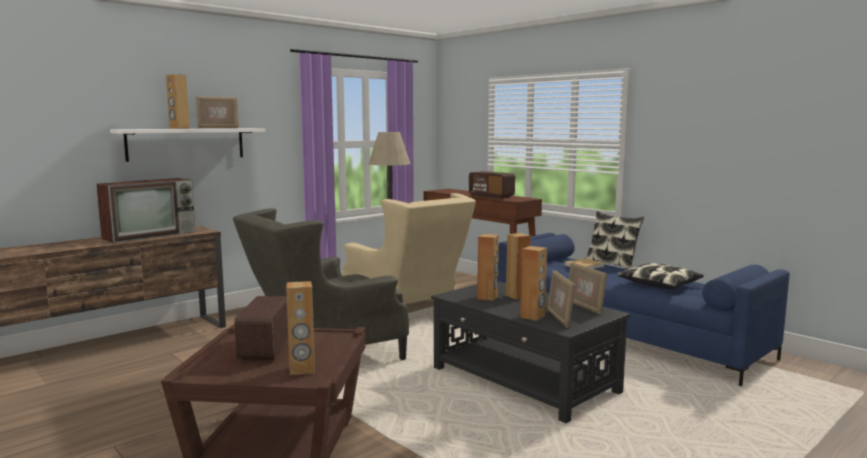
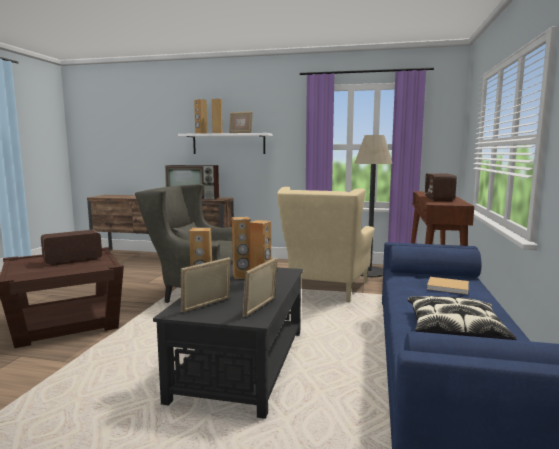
camera: 55 degrees right, 0 degrees up
brown speaker [286,281,315,375] -> brown speaker moved to [194,99,208,134]
pillow [585,211,644,269] -> none

